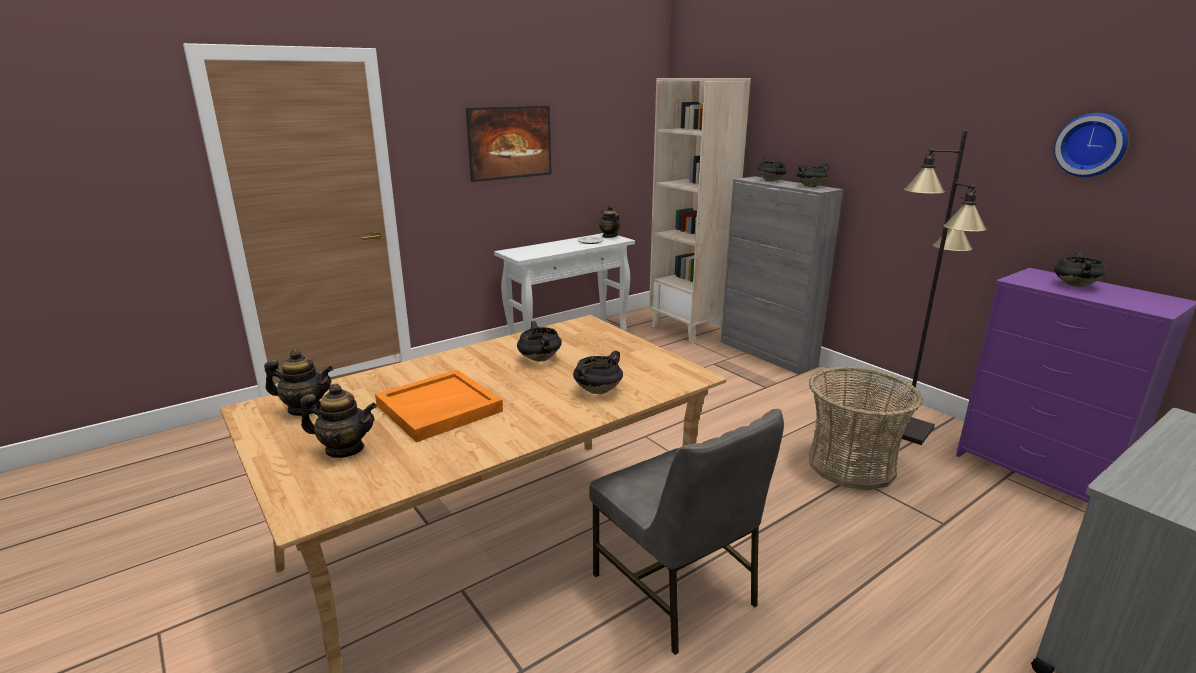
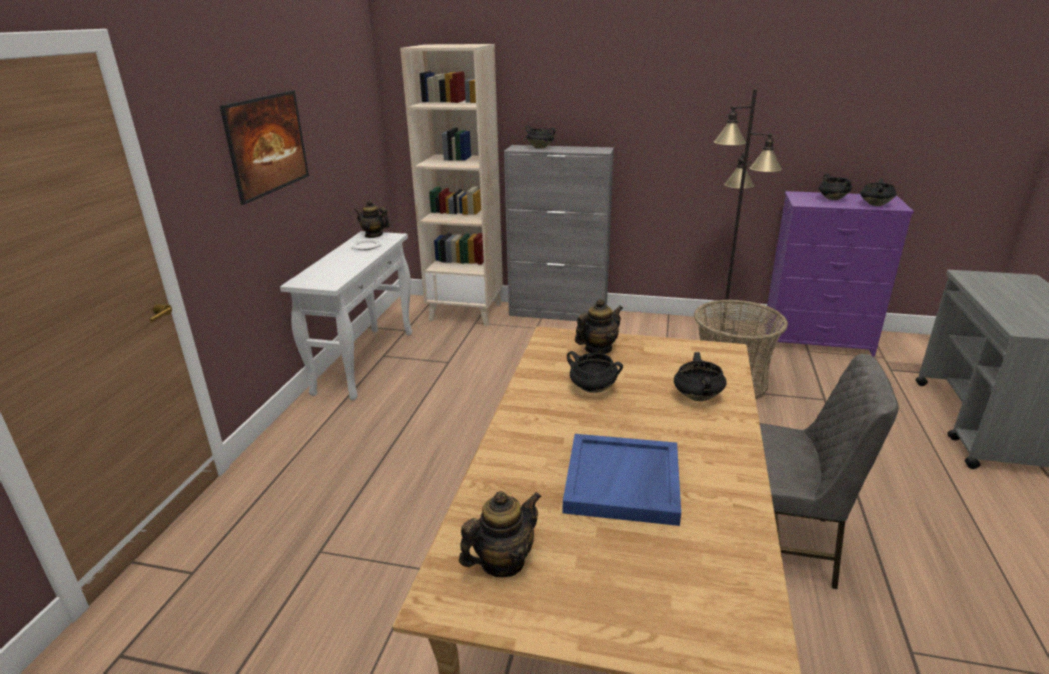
camera: 40 degrees left, 5 degrees up
teapot [300,384,377,458] -> teapot moved to [575,299,623,354]
orange tray [375,370,503,442] -> blue tray [563,434,681,526]
black cooking pot [796,164,828,187] -> black cooking pot moved to [860,178,896,206]
wall clock [1054,113,1128,177] -> none

